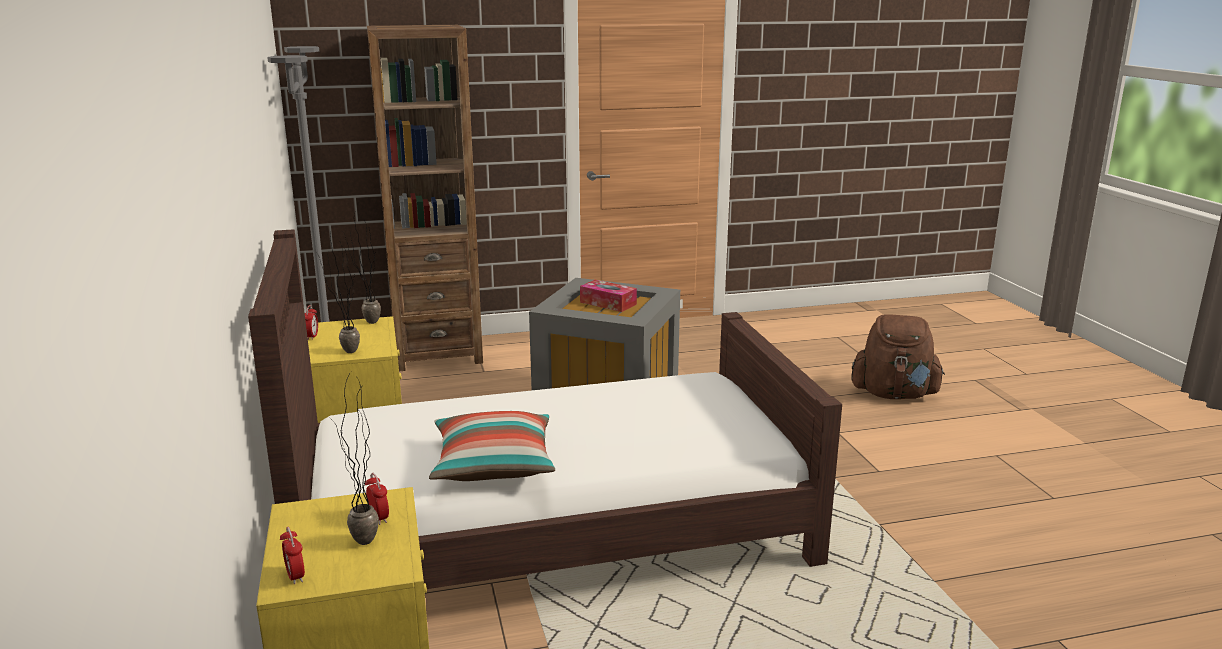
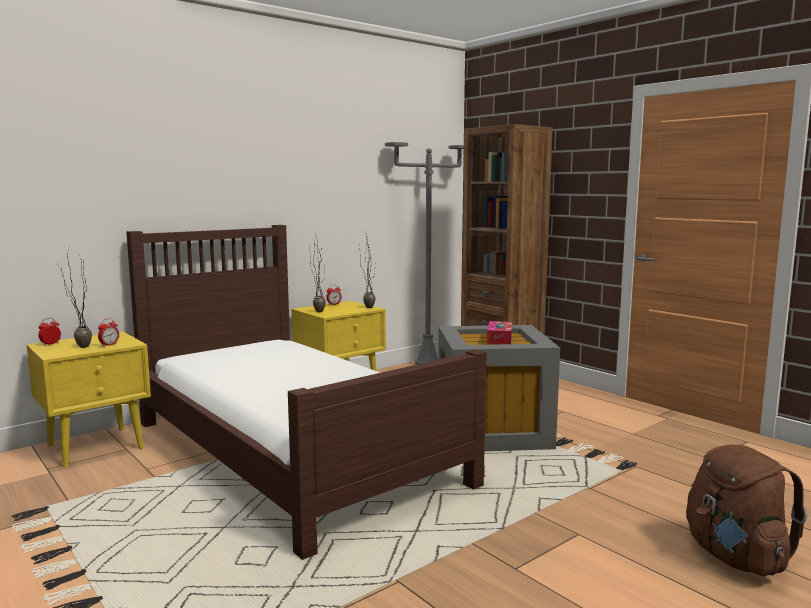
camera: 65 degrees right, 10 degrees down
pillow [429,411,555,481] -> none

